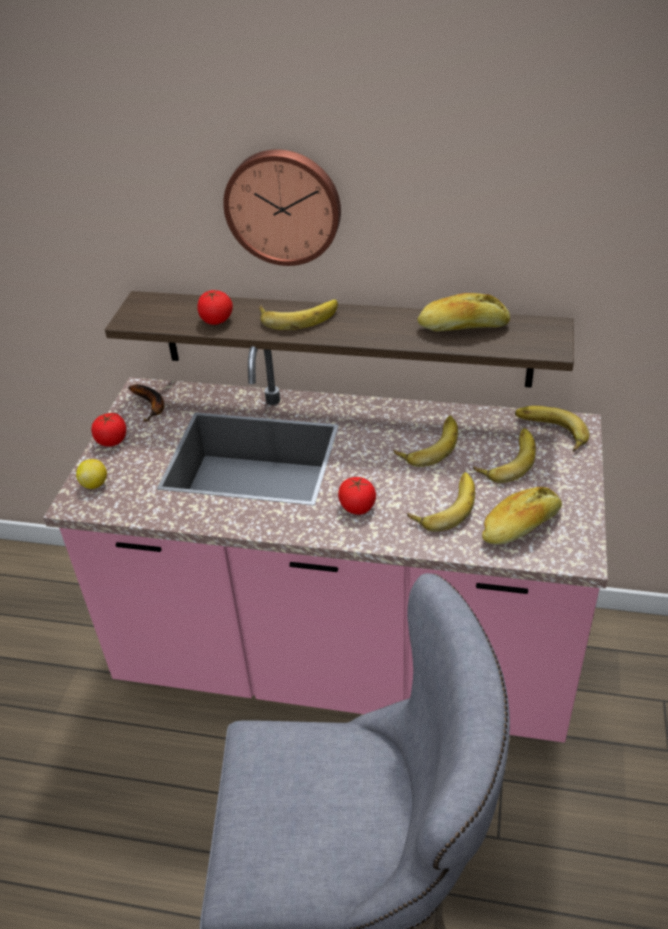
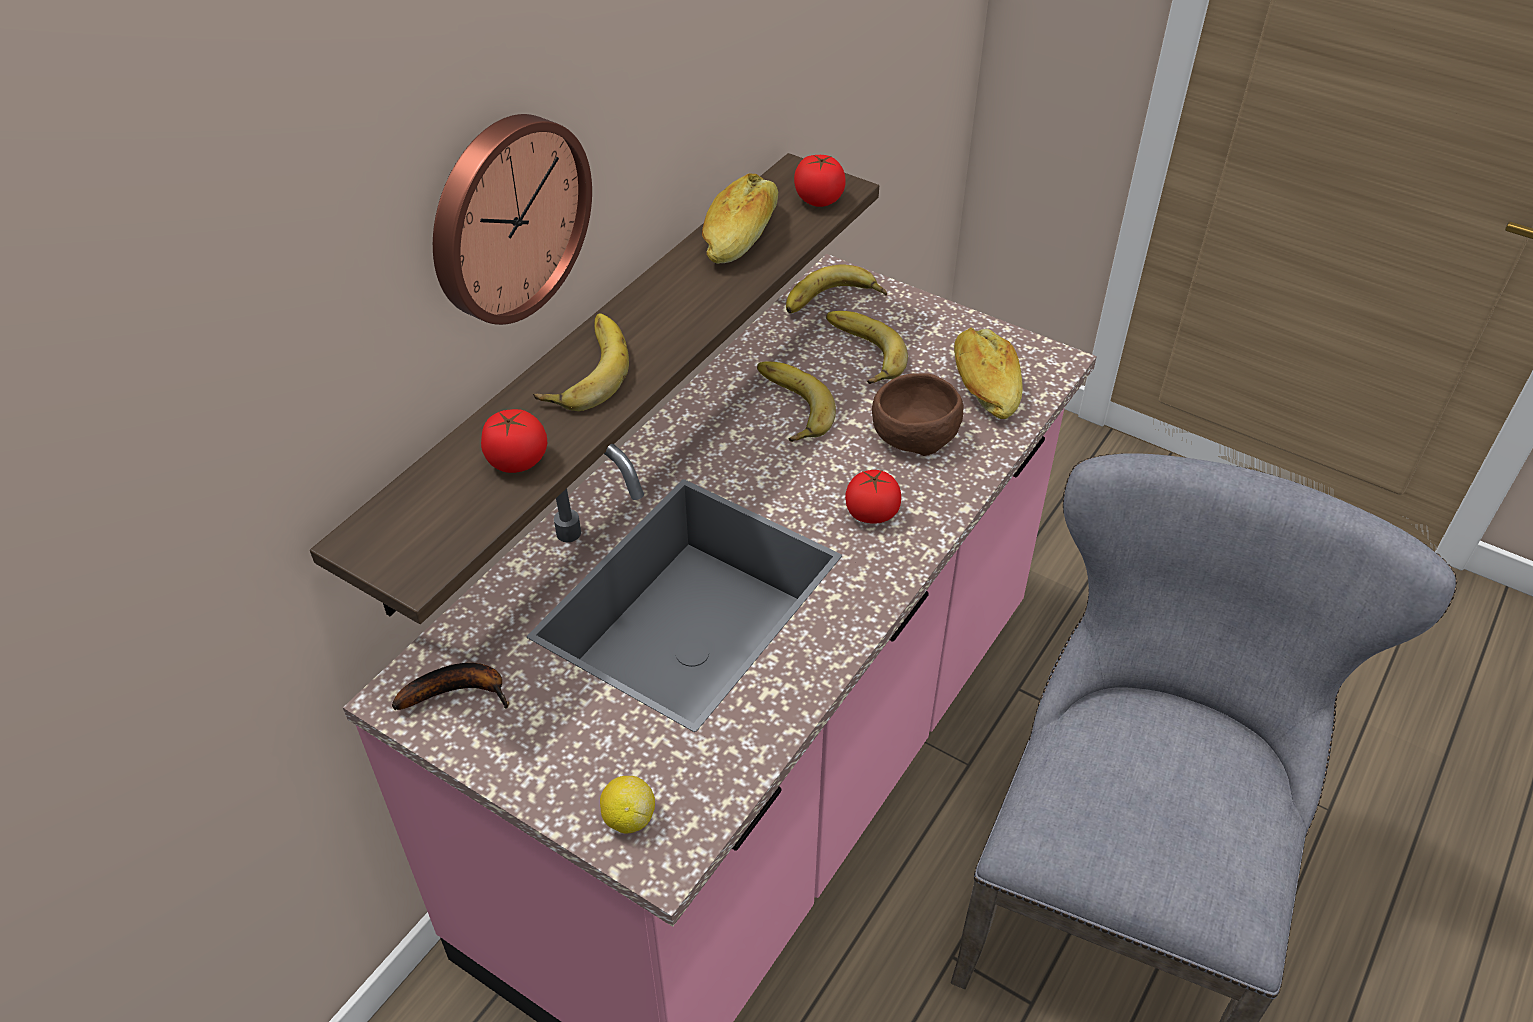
camera: 70 degrees left, 5 degrees up
tomato [91,413,126,447] -> tomato moved to [794,155,846,207]
banana [407,472,475,532] -> brown bowl [872,373,963,456]

